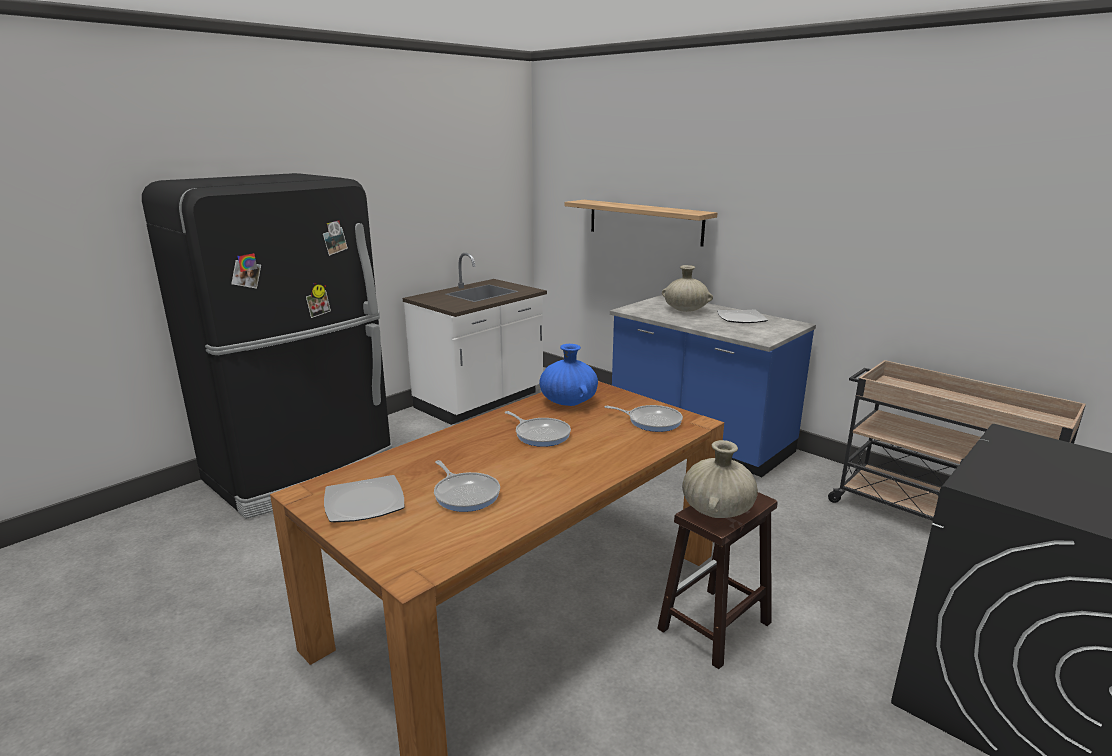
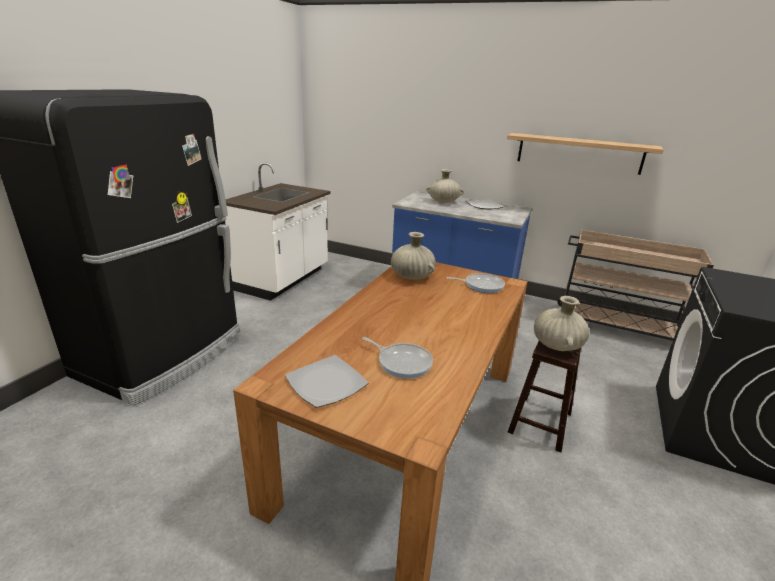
camera: 20 degrees left, 5 degrees up
frying pan [505,411,571,447] -> none
blue vase [539,344,598,406] -> beige vase [391,232,436,280]
shelf [565,200,717,247] -> shelf moved to [507,133,664,175]

